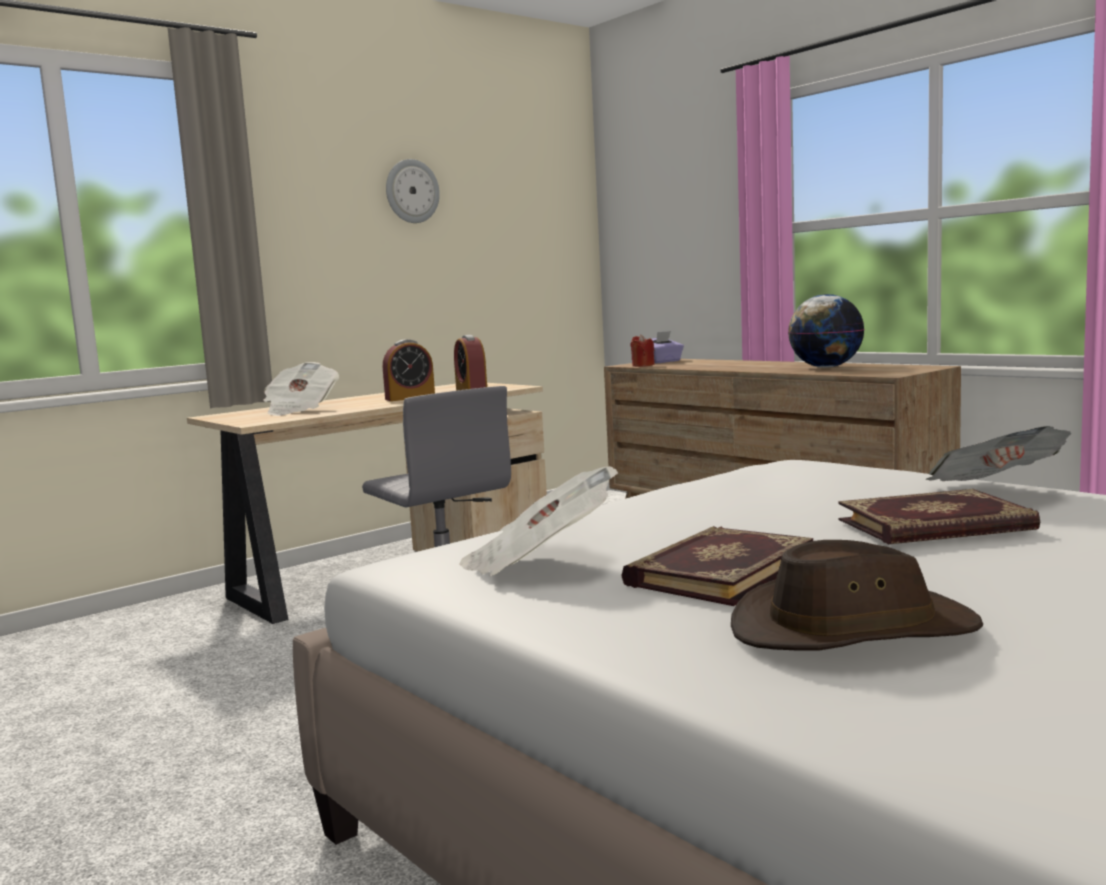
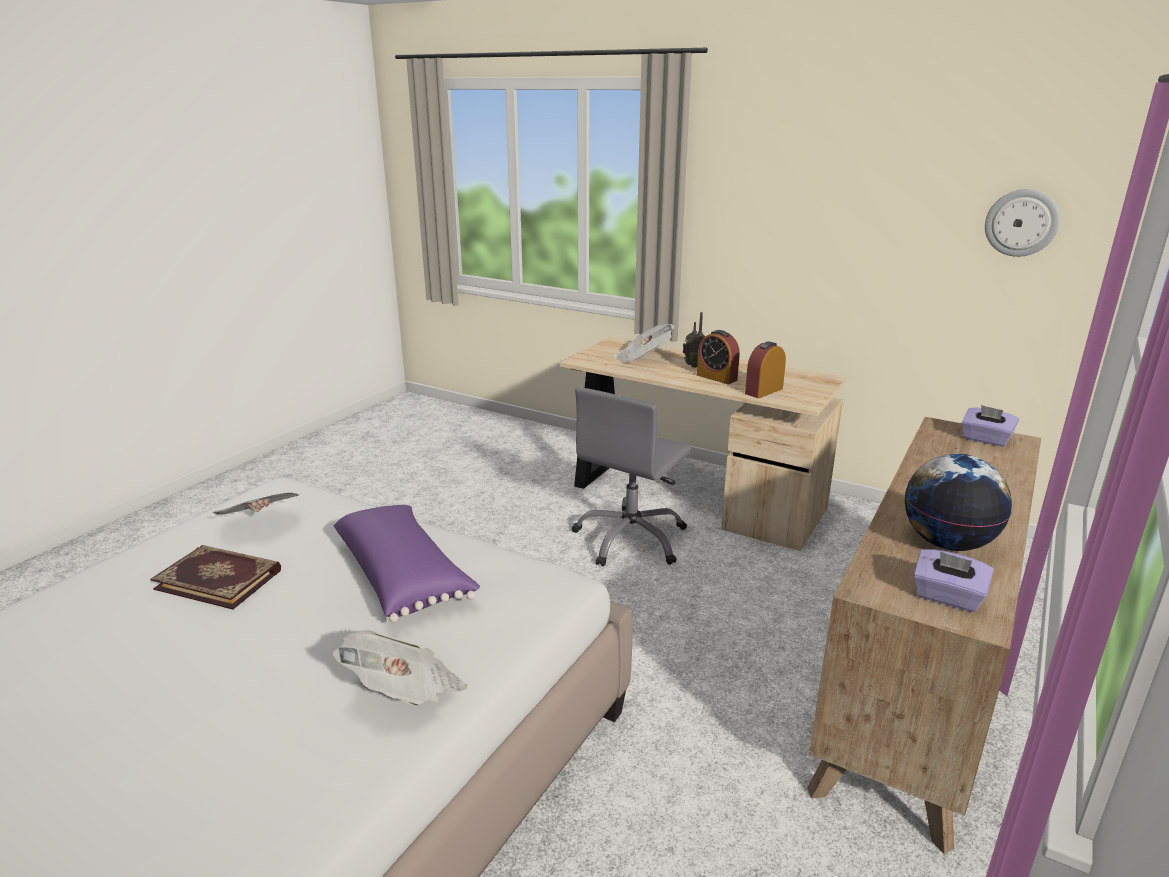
camera: 70 degrees right, 15 degrees up
wall clock [386,159,440,223] -> wall clock moved to [985,189,1060,257]
red candle [631,334,655,367] -> none
brown hat [731,540,983,651] -> none
book [838,489,1040,544] -> none
none -> purple pillow [334,505,480,623]
none -> radio [683,312,705,368]
none -> purple tissue box [913,549,994,612]

